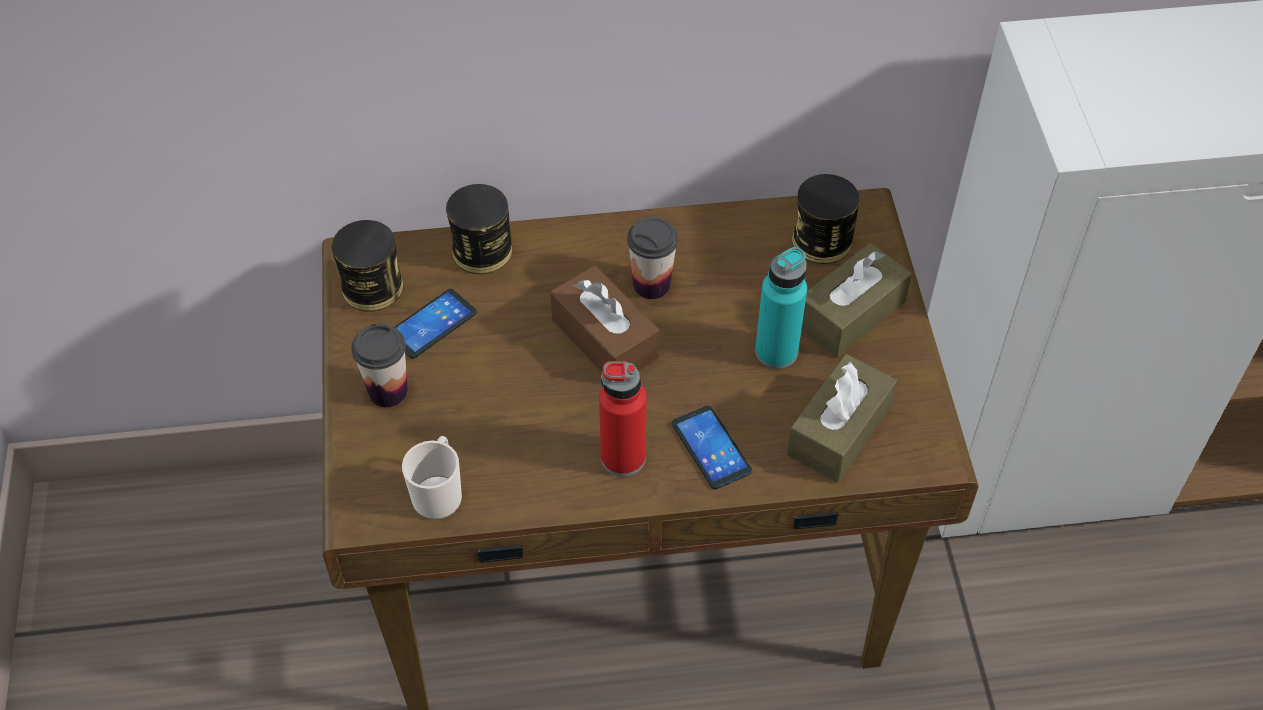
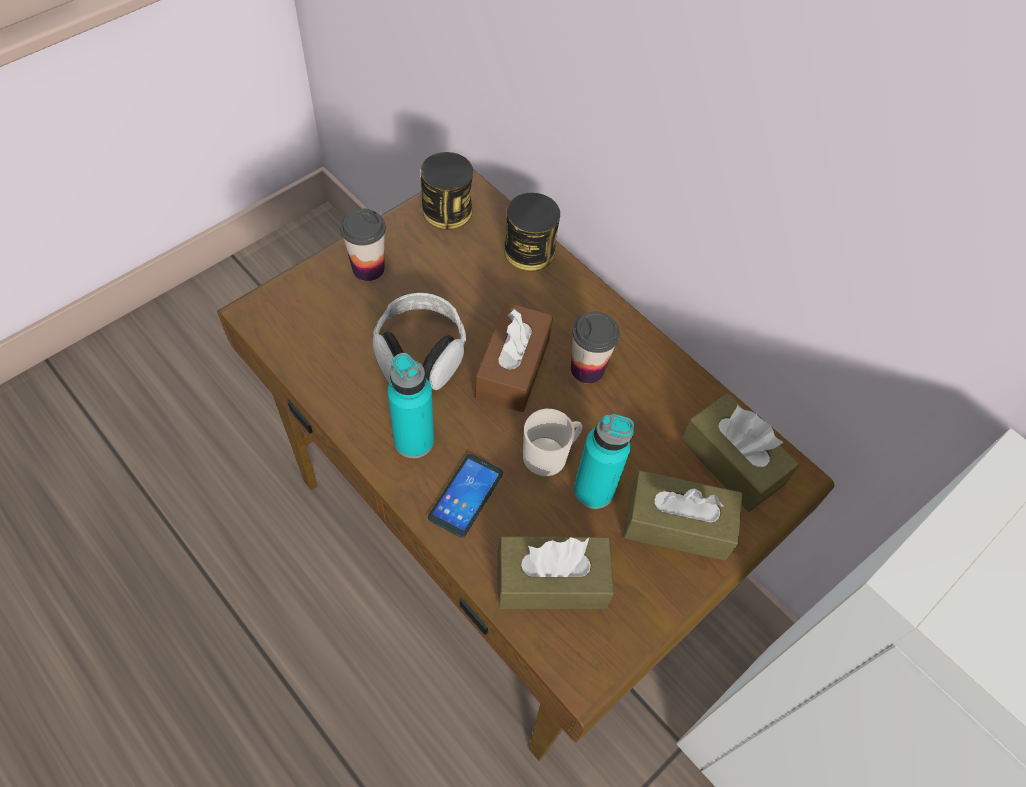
camera: 50 degrees right, 5 degrees up
phone [395,289,477,359] -> none
mug [402,436,462,520] -> mug moved to [523,409,583,477]
red bottle [599,361,647,477] -> turquoise bottle [387,353,434,458]
can [792,174,859,264] -> brown tissue box [681,394,799,512]
none -> headphones [373,293,466,390]

